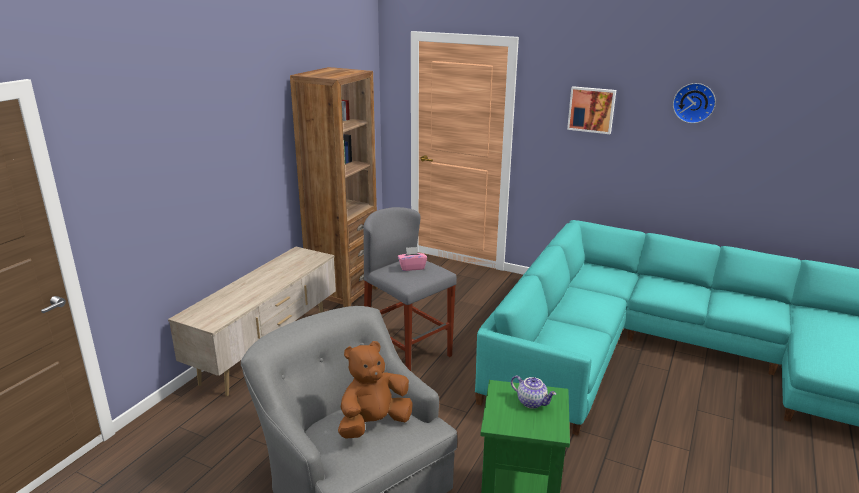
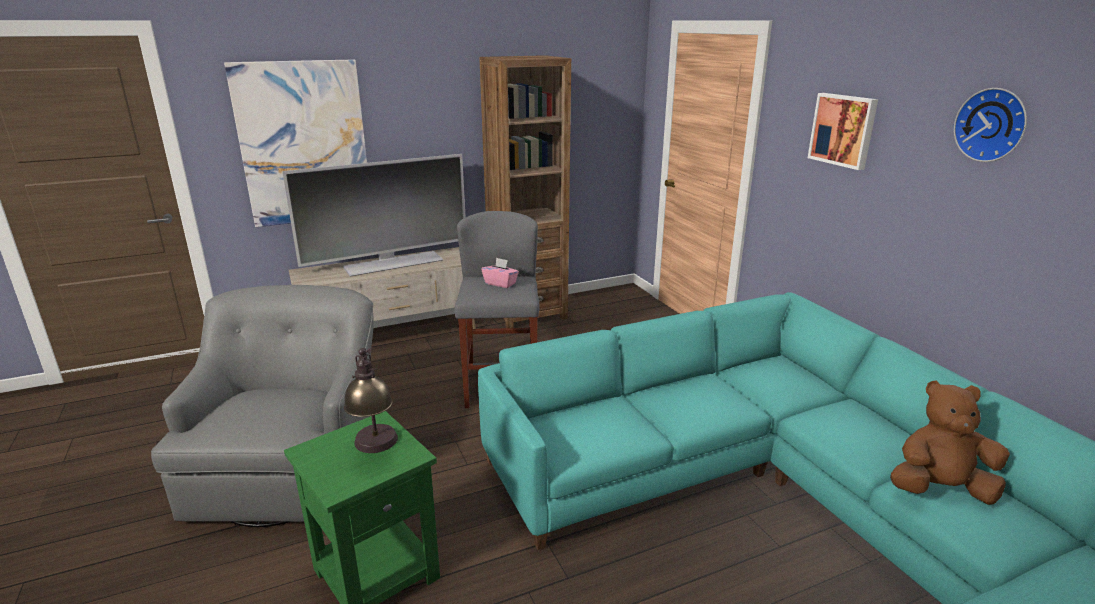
camera: 40 degrees right, 0 degrees up
brown plush toy [338,341,413,439] -> brown plush toy moved to [890,380,1010,505]
teapot [511,375,556,409] -> table lamp [344,348,398,453]
none -> picture [224,59,367,227]
none -> television [282,154,466,277]

